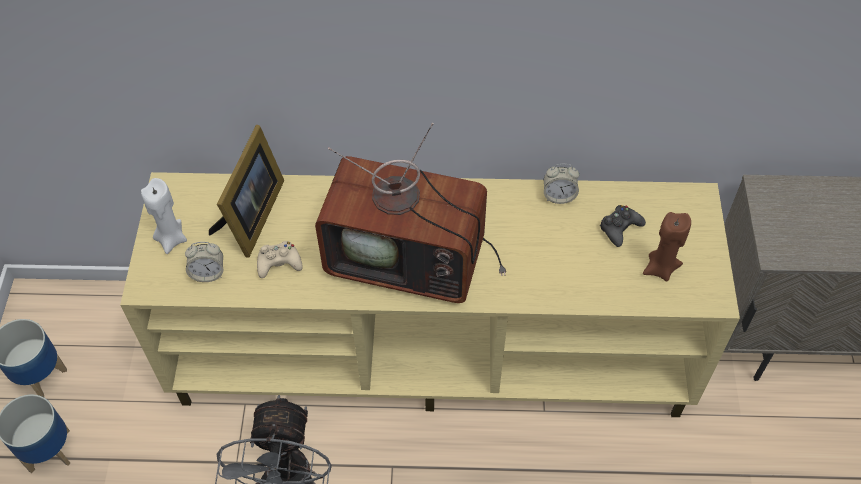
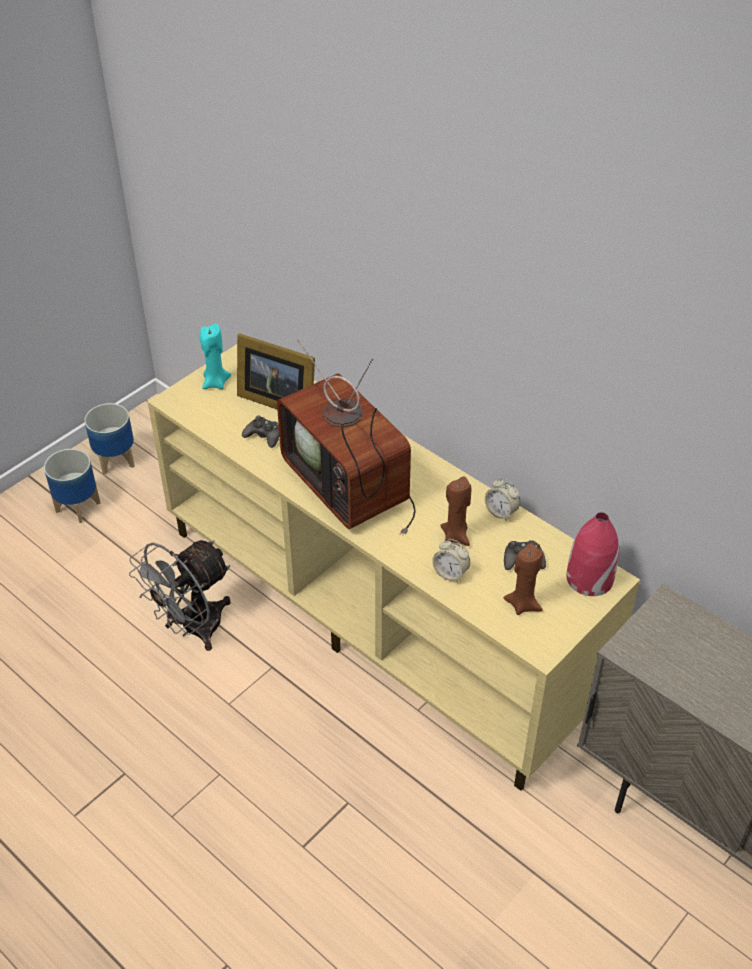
camera: 40 degrees right, 10 degrees down
white candle [141,178,187,254] -> turquoise candle [200,323,231,389]
alarm clock [185,242,223,282] -> alarm clock moved to [432,539,470,582]
picture frame [209,125,285,258] -> picture frame turned 60 degrees clockwise [237,333,315,409]
beige game controller [257,241,303,278] -> black game controller [242,415,279,448]
none -> brown candle [440,476,471,546]
none -> red vase [566,512,619,596]

